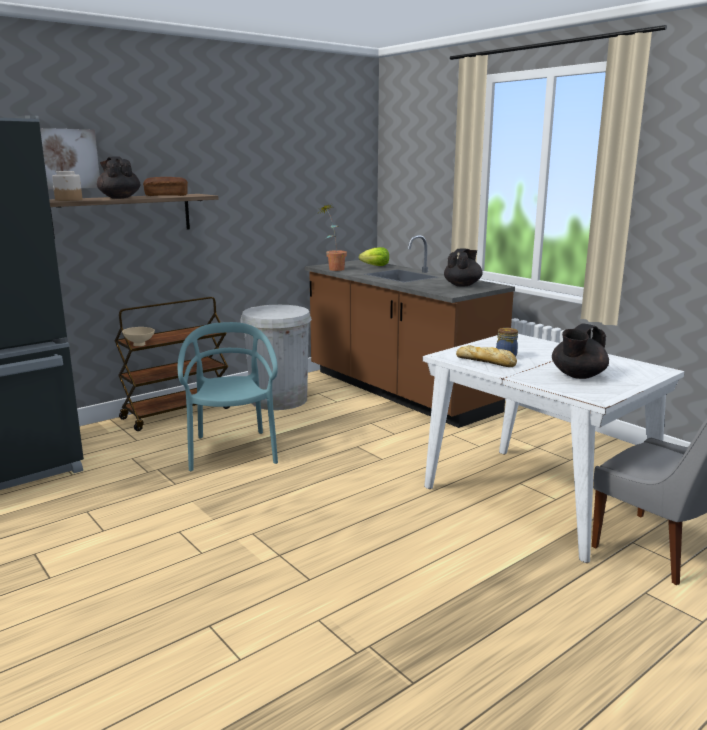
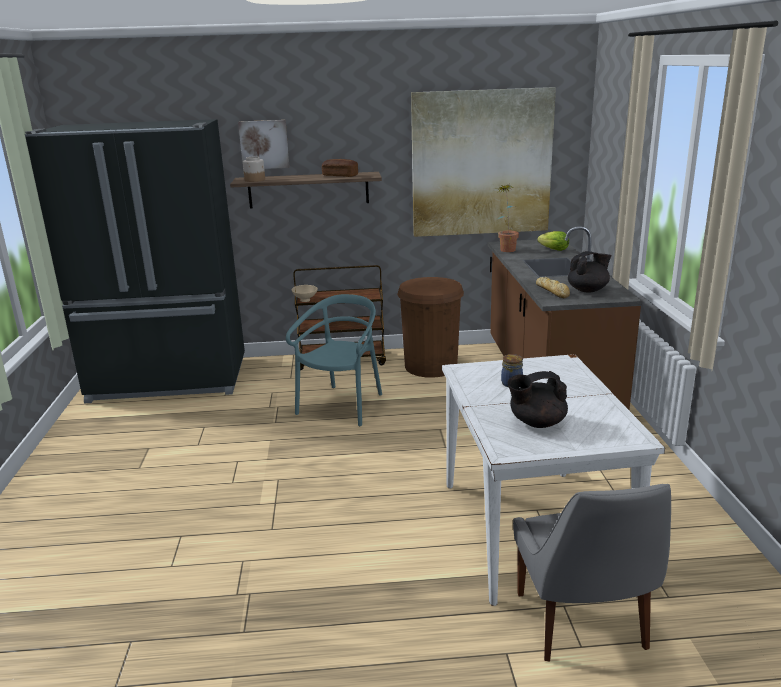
camera: 35 degrees right, 5 degrees up
black teapot [97,156,140,199] -> none
white trash can [240,305,312,410] -> brown trash can [397,277,464,378]
bread [456,345,517,367] -> bread moved to [536,277,570,298]
none -> picture [411,87,556,237]

